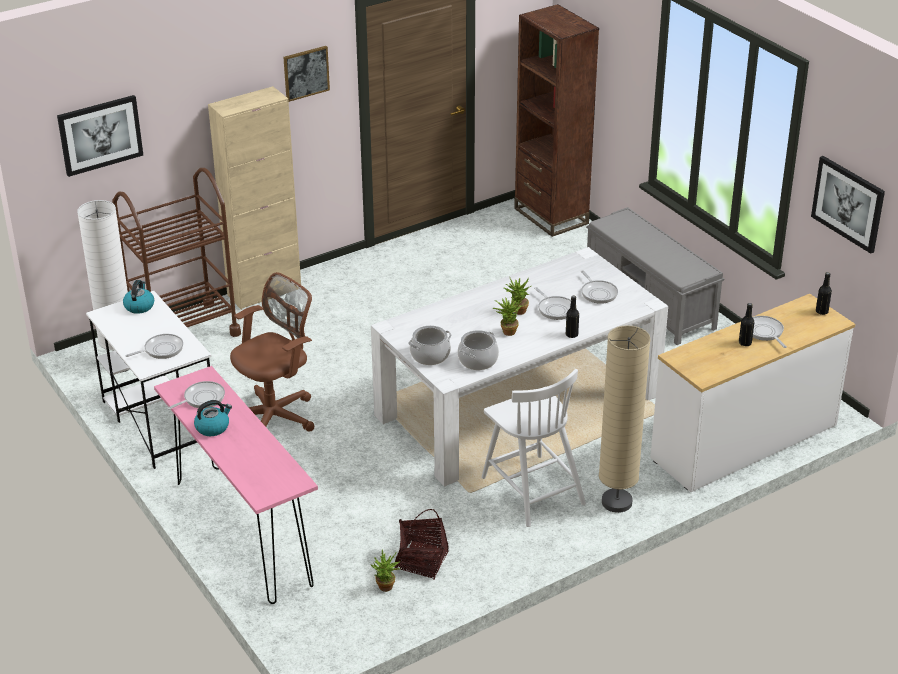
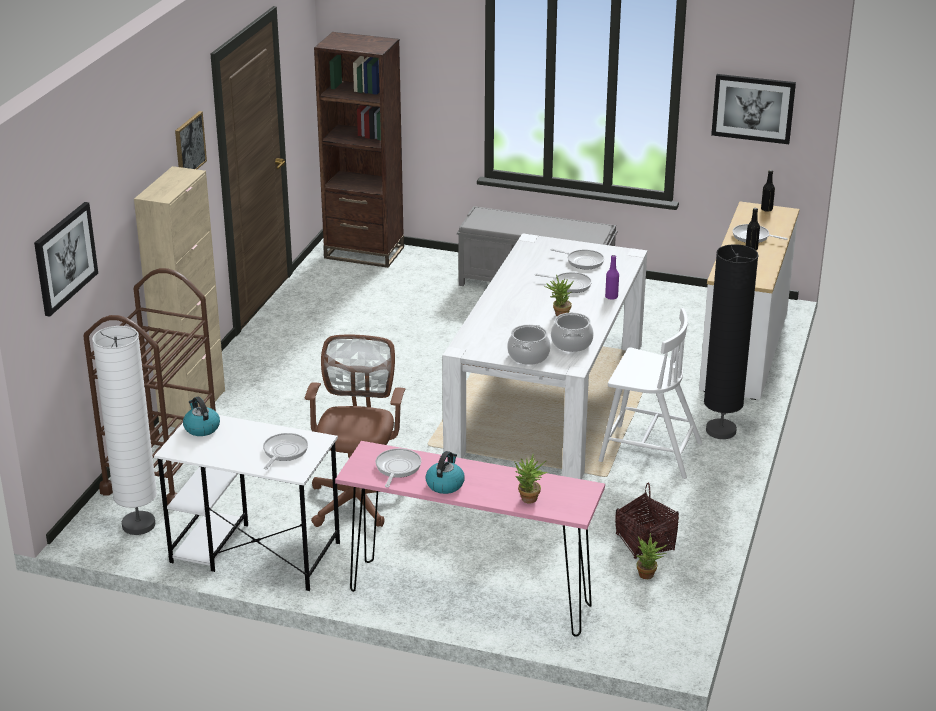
camera: 40 degrees left, 5 degrees down
potted plant [503,277,531,315] -> potted plant moved to [514,454,547,503]
black bottle [566,296,579,338] -> purple bottle [605,255,619,300]
beige floor lamp [599,325,651,513] -> black floor lamp [704,244,759,439]

